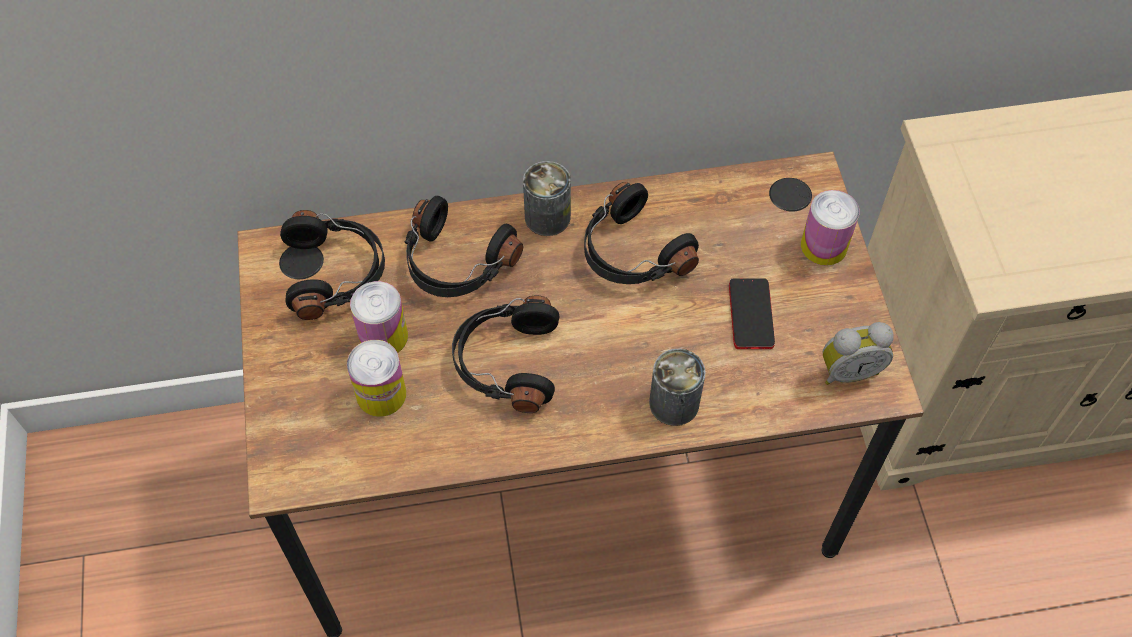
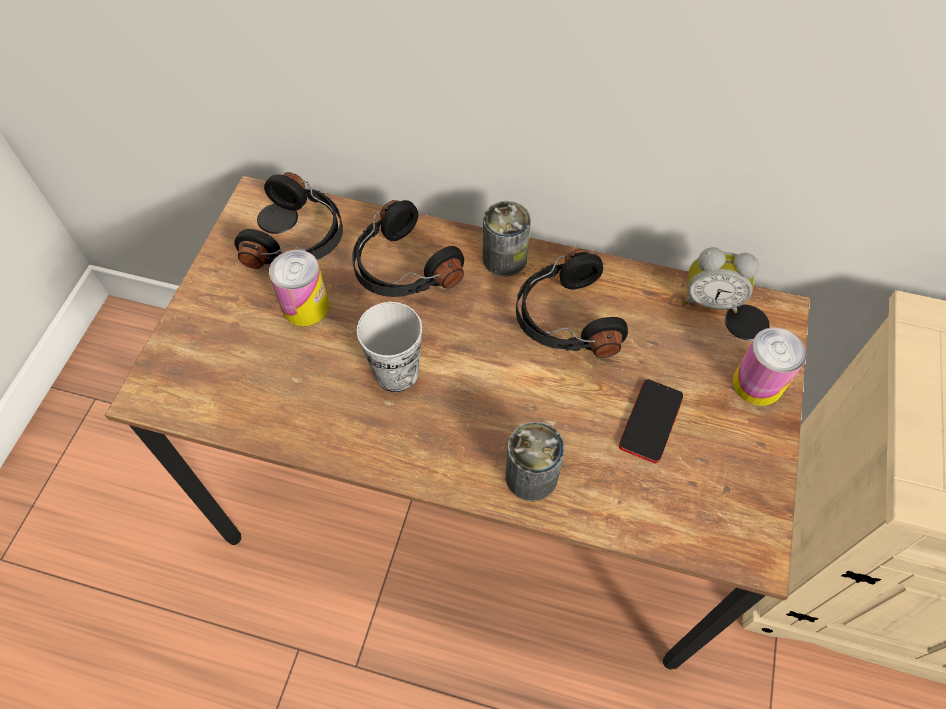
camera: 25 degrees right, 0 degrees up
can [347,340,406,417] -> none
black headphones [452,296,559,413] -> cup [356,302,422,392]
alarm clock [822,322,894,385] -> alarm clock moved to [684,247,759,313]

